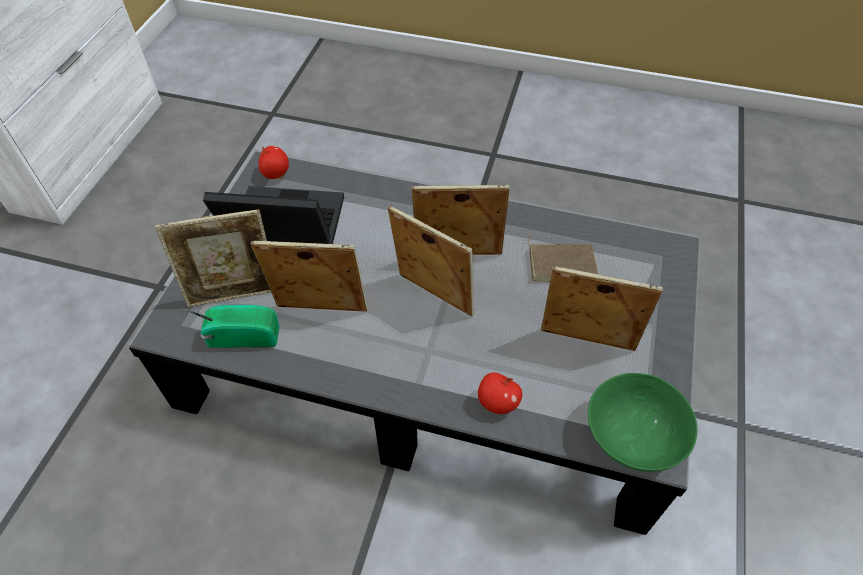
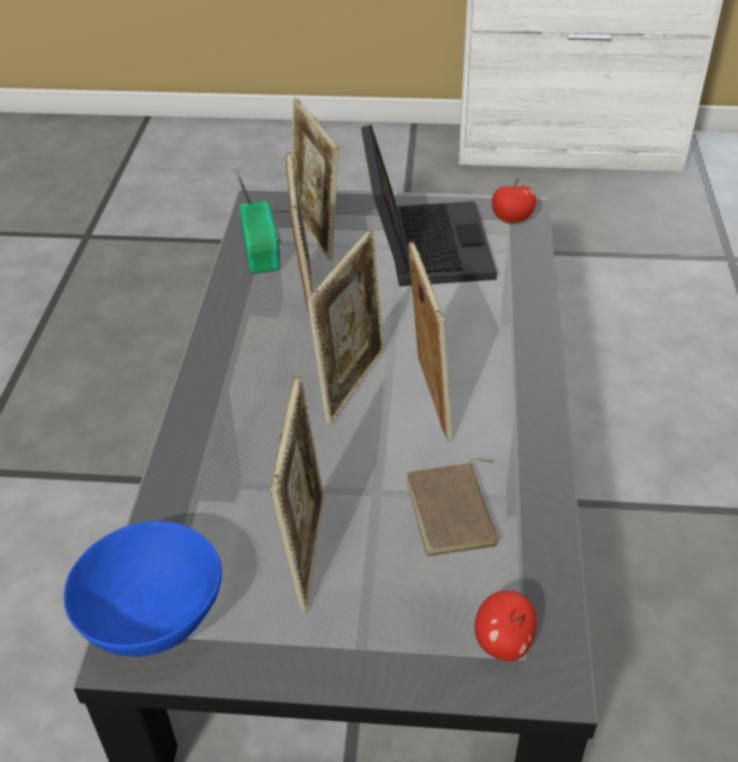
camera: 80 degrees right, 10 degrees down
apple [478,372,522,414] -> apple moved to [475,591,536,661]
green bowl [588,373,698,472] -> blue bowl [64,521,222,657]

